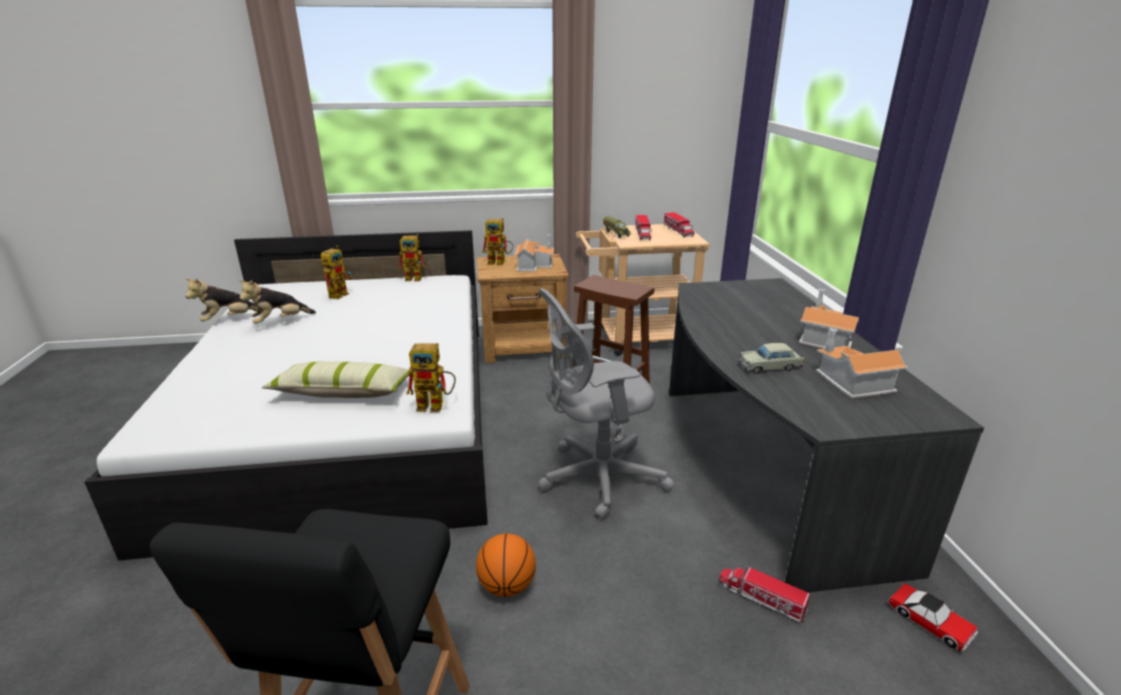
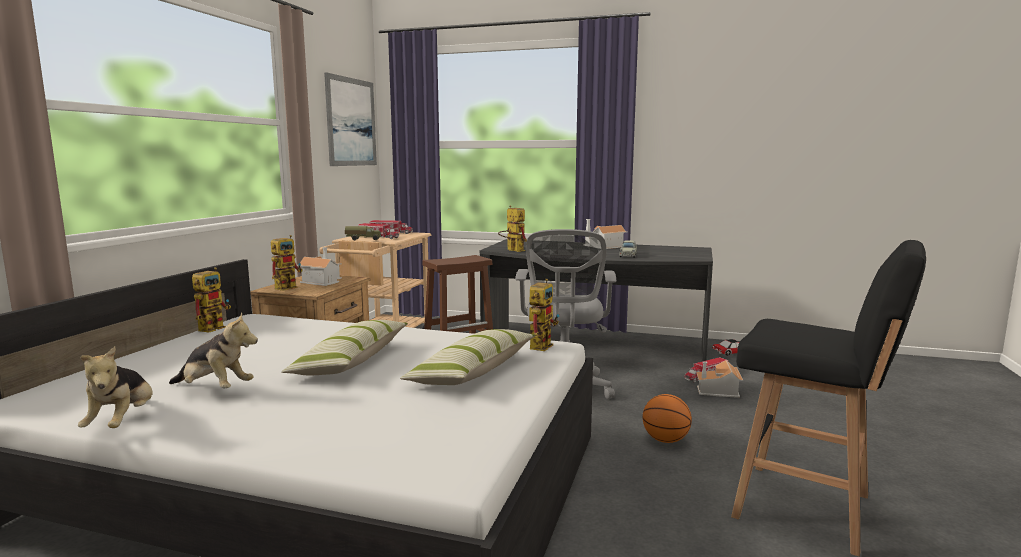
camera: 65 degrees left, 15 degrees down
plush toy [239,280,316,324] -> plush toy turned 60 degrees counterclockwise [169,312,258,388]
toy robot [321,246,352,299] -> toy robot moved to [498,205,527,252]
toy house [816,328,908,398] -> toy house moved to [696,360,743,398]
none -> pillow [281,320,408,376]
none -> picture [324,72,377,166]

